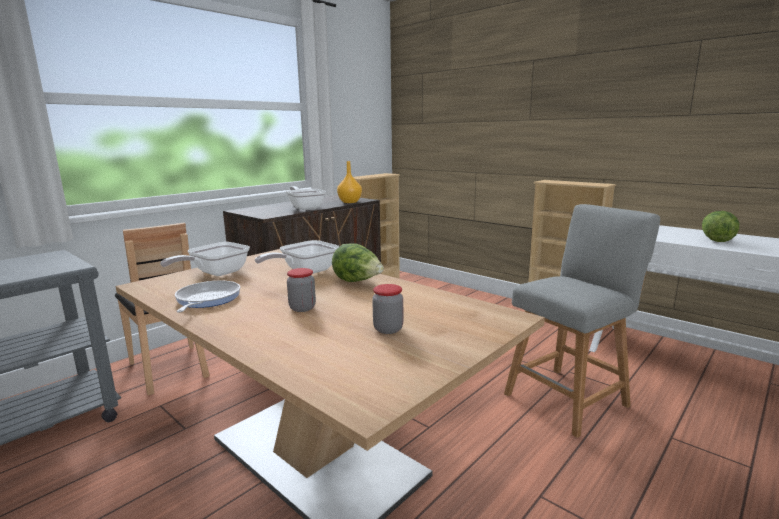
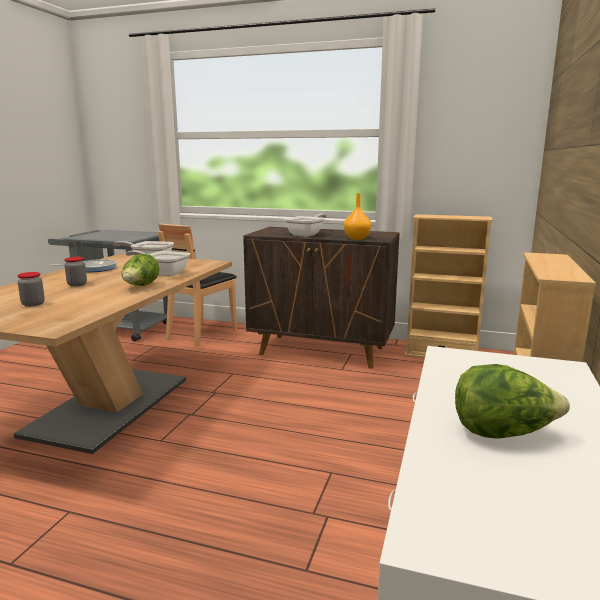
camera: 65 degrees right, 0 degrees up
grey stool [504,204,660,438] -> none

